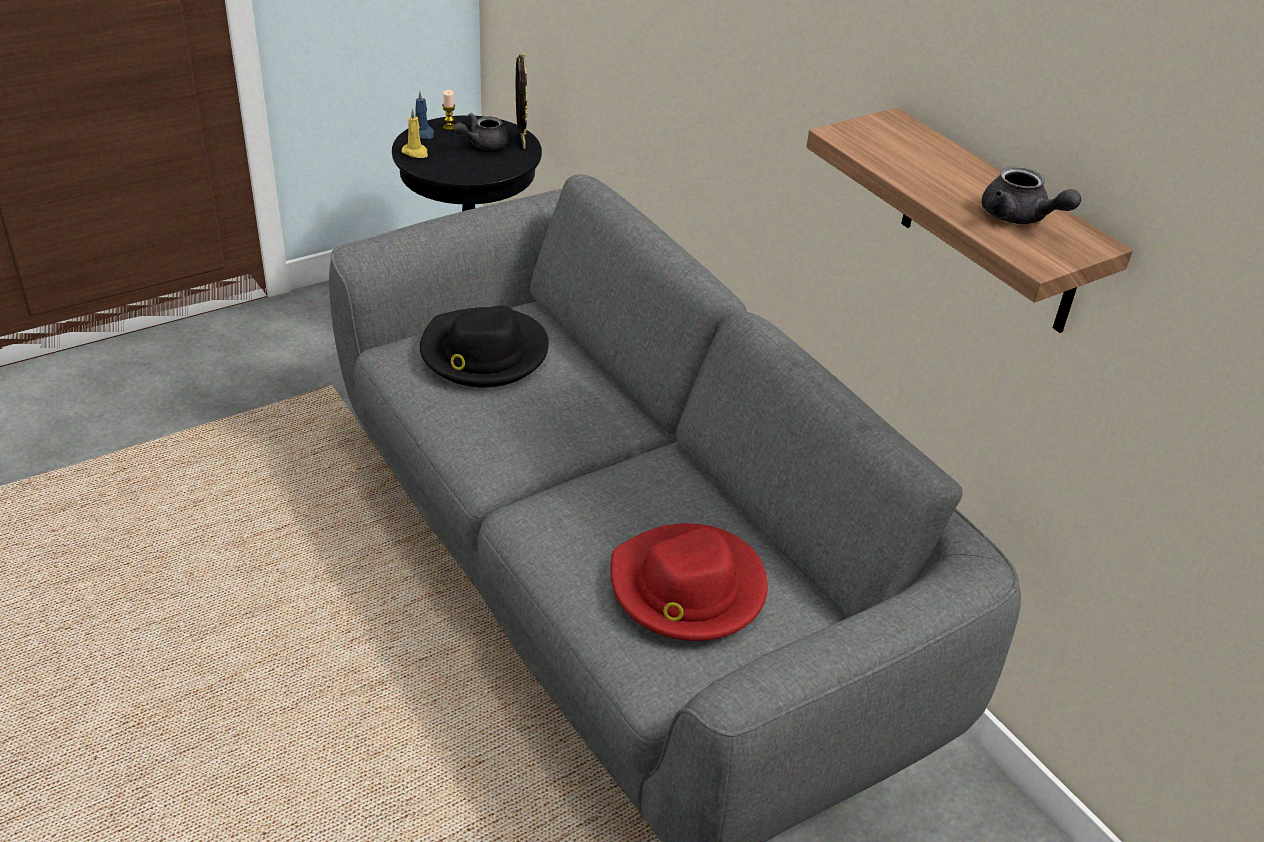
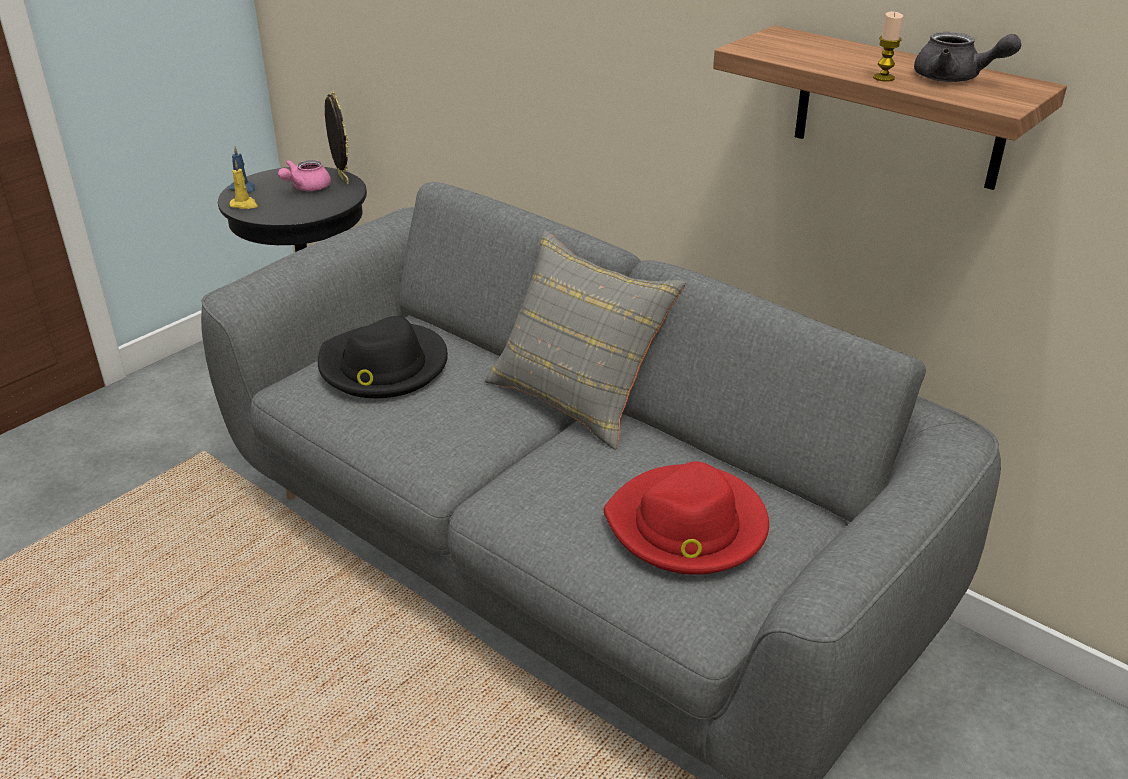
camera: 15 degrees left, 5 degrees down
candle [442,90,455,130] -> candle moved to [873,12,903,82]
grey teapot [454,113,509,150] -> pink teapot [278,160,331,191]
none -> grey pillow [485,230,686,450]

